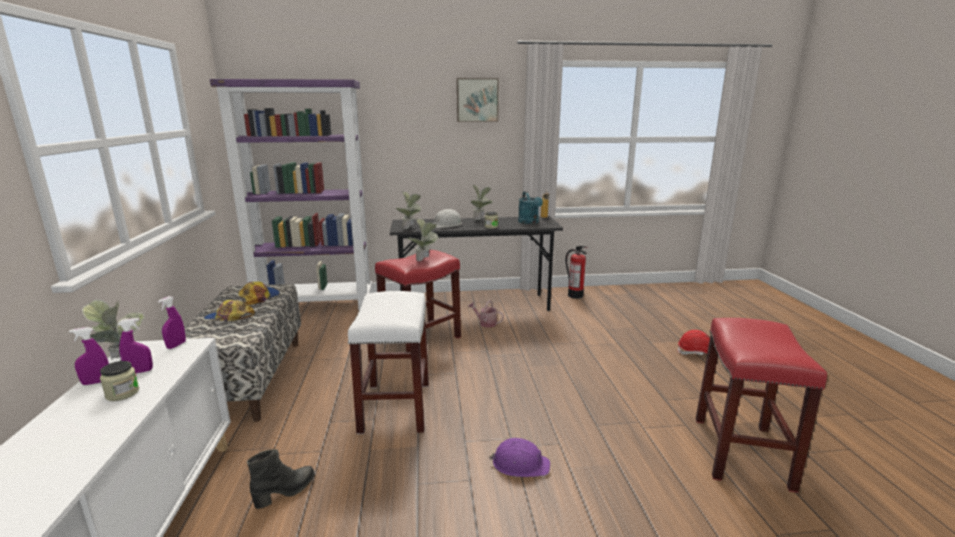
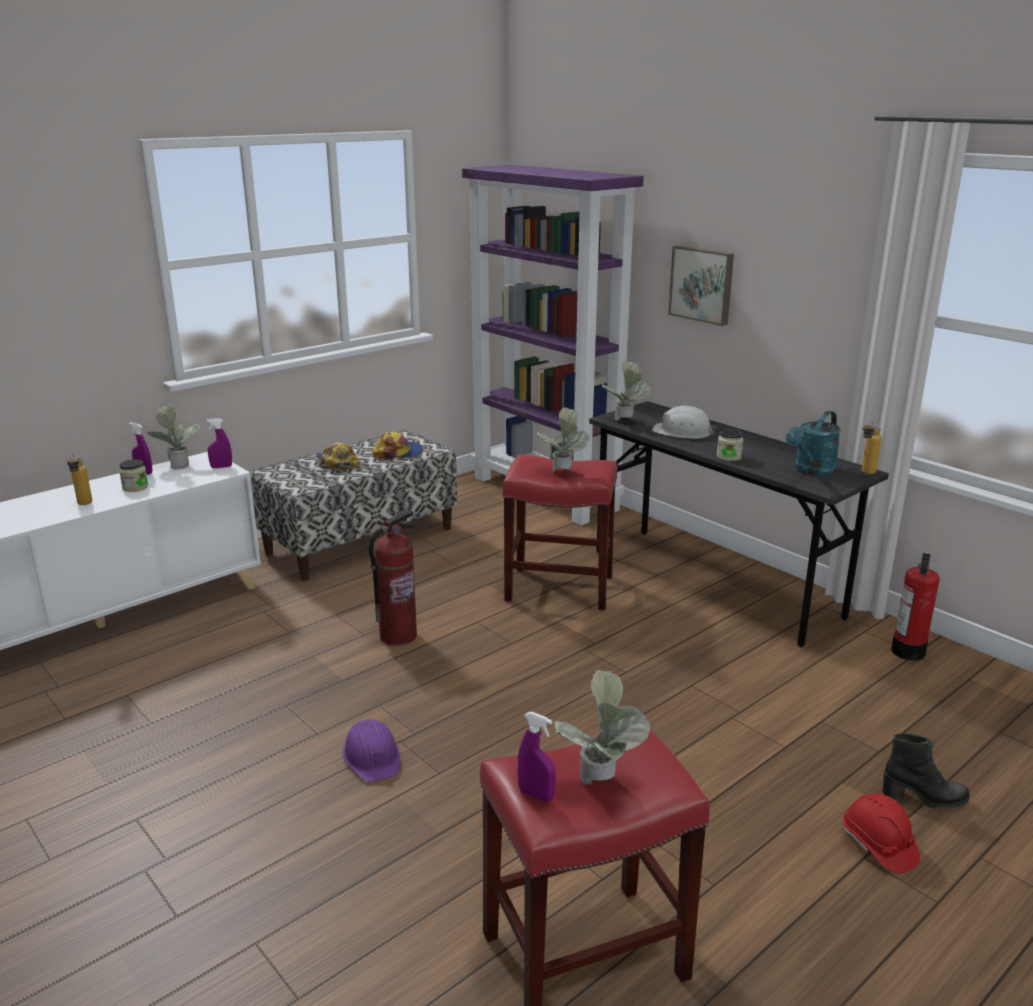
camera: 55 degrees right, 5 degrees up
purple spray bottle [118,318,153,373] -> purple spray bottle moved to [517,711,556,802]
black boot [247,449,315,509] -> black boot moved to [883,733,970,810]
white stool [348,291,429,434] -> fire extinguisher [369,510,417,646]
picture [457,78,499,122] -> picture moved to [668,246,734,326]
watering can [468,300,504,328] -> none
potted plant [471,185,493,220] -> potted plant moved to [554,670,650,785]
none -> bottle [67,454,92,505]

